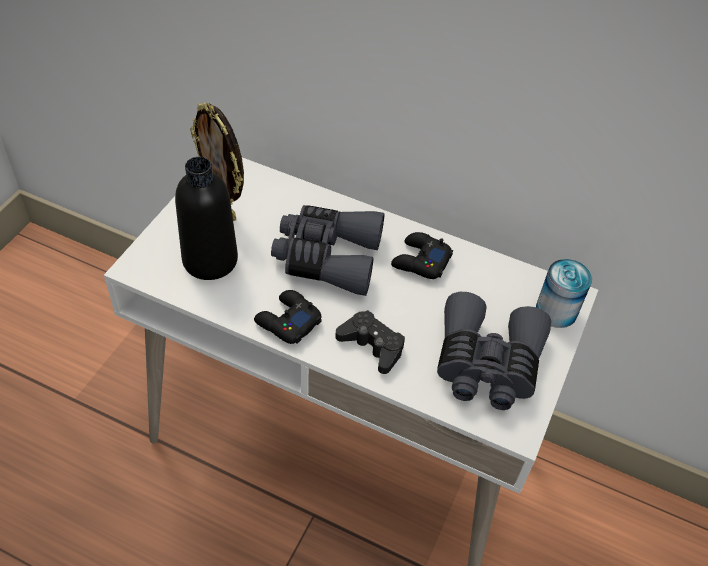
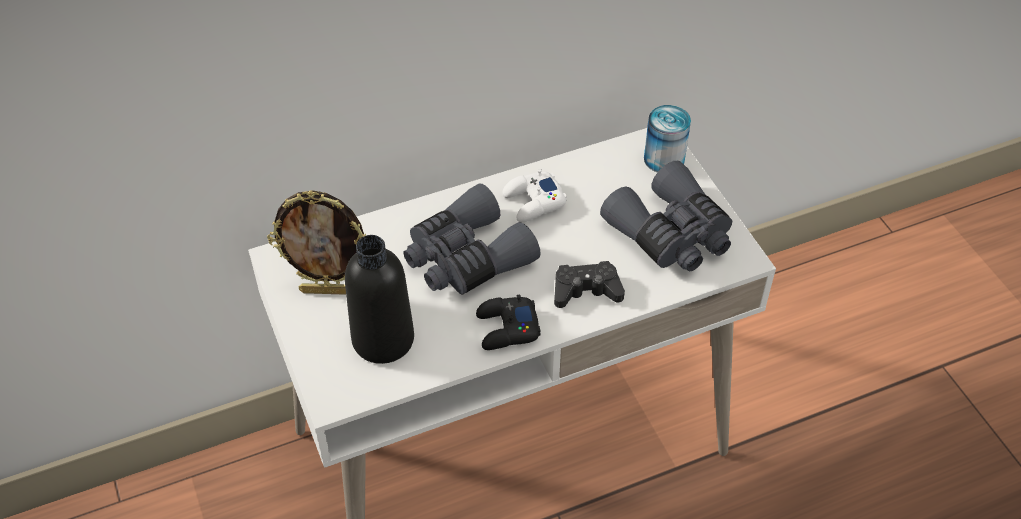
camera: 45 degrees left, 0 degrees up
black game controller [391,232,453,279] -> white game controller [502,169,567,223]

